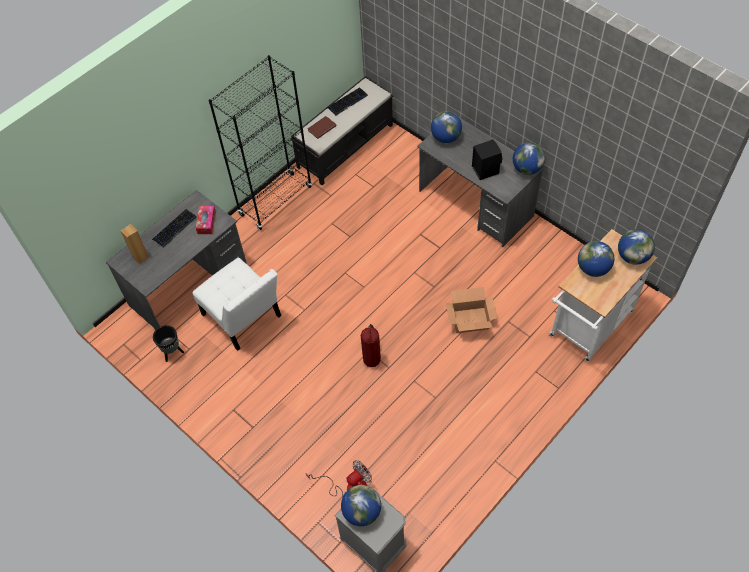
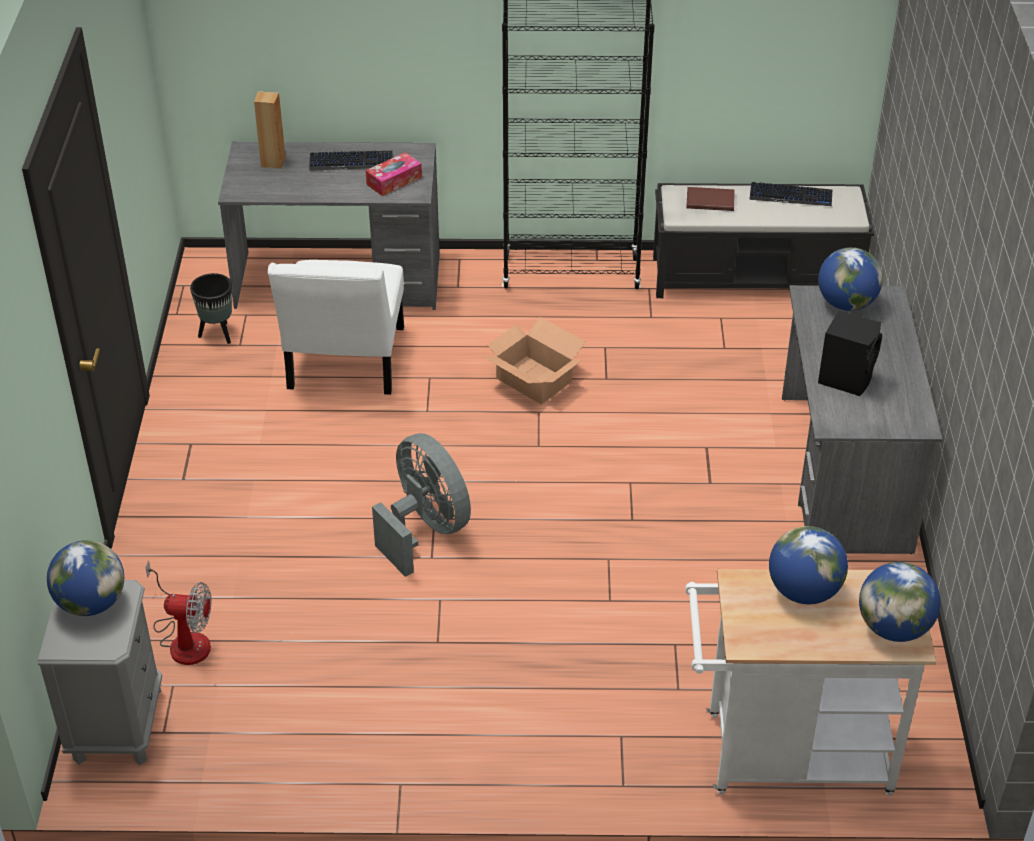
camera: 45 degrees right, 15 degrees down
fire extinguisher [361,324,381,367] -> grey fan [372,433,471,577]
cardboard box [446,287,497,333] -> cardboard box moved to [484,317,585,404]
globe [513,142,545,175] -> none

